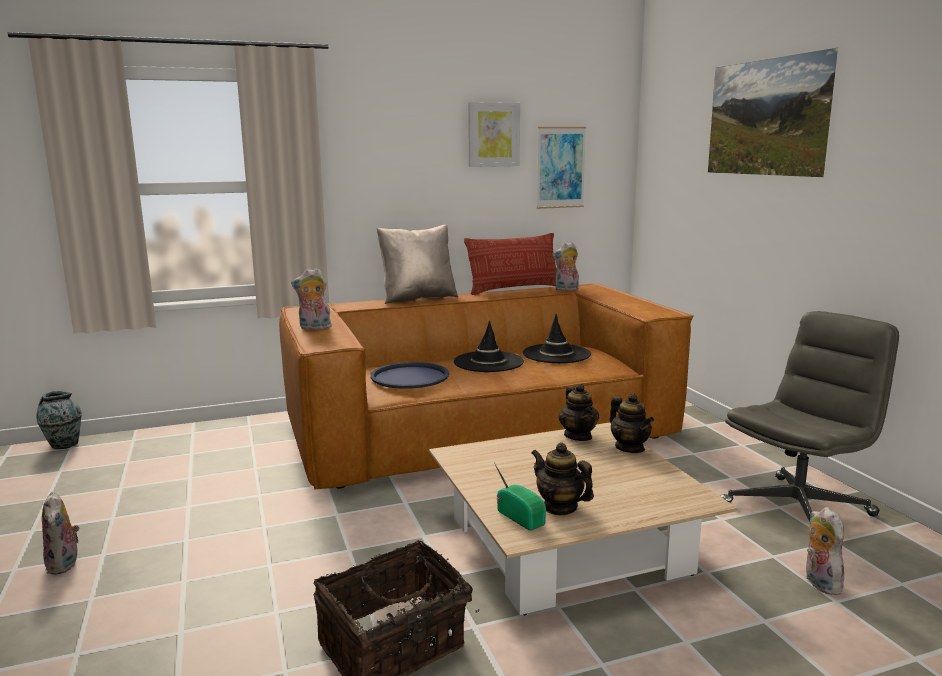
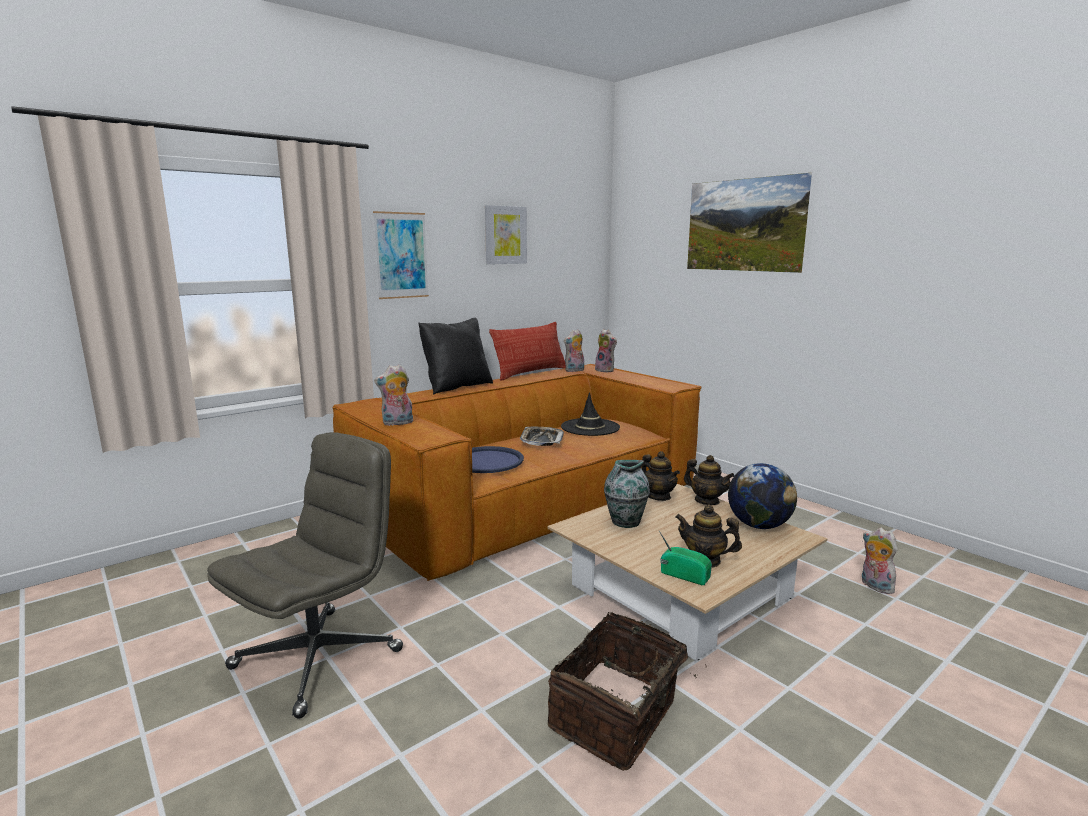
camera: 20 degrees left, 0 degrees up
vase [36,391,82,449] -> vase moved to [604,460,650,528]
plush toy [42,492,80,575] -> plush toy moved to [595,329,617,373]
beige pillow [377,225,458,304] -> black pillow [419,318,493,394]
black hat [454,320,524,372] -> tray [520,427,564,446]
picture [537,127,586,209] -> picture moved to [373,211,429,299]
grey office chair [720,311,899,522] -> grey office chair moved to [207,432,403,718]
none -> globe [728,463,797,529]

